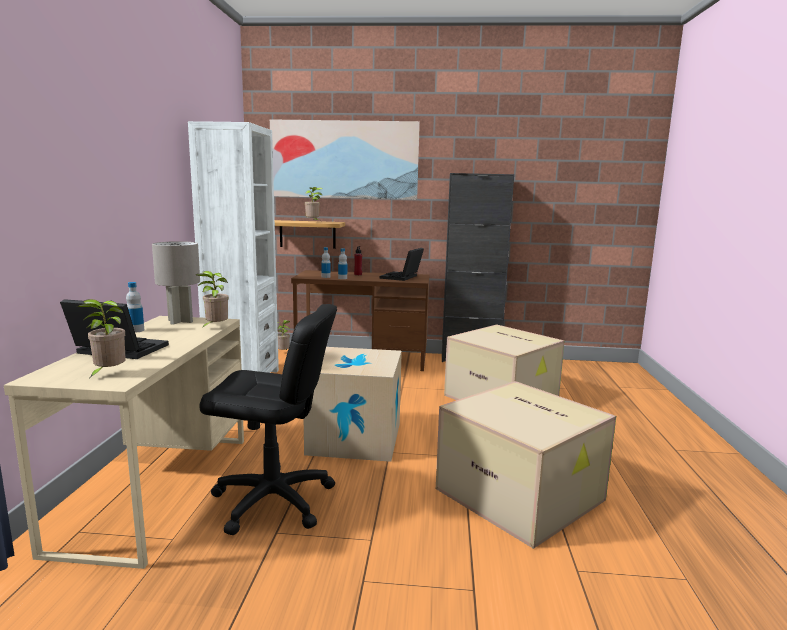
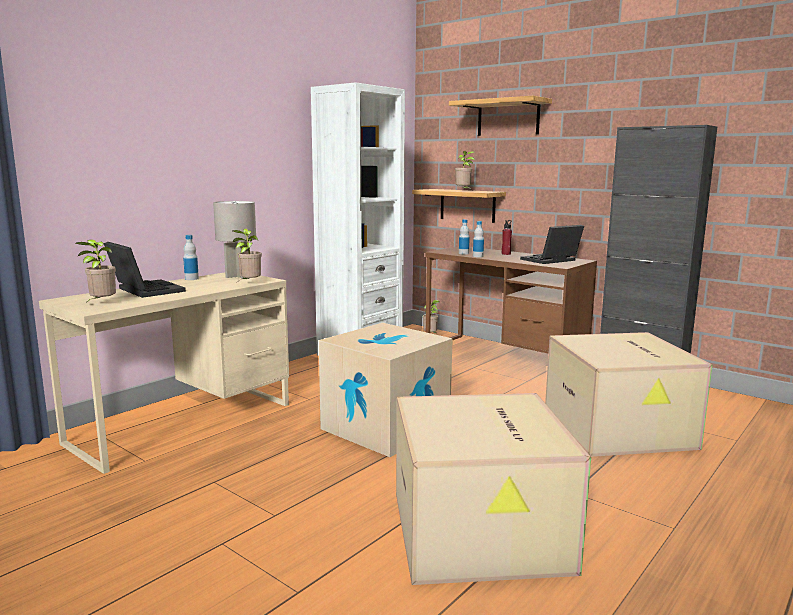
camera: 35 degrees right, 0 degrees up
black office chair [200,304,337,535] -> none
picture [270,119,420,200] -> shelf [449,96,552,136]

